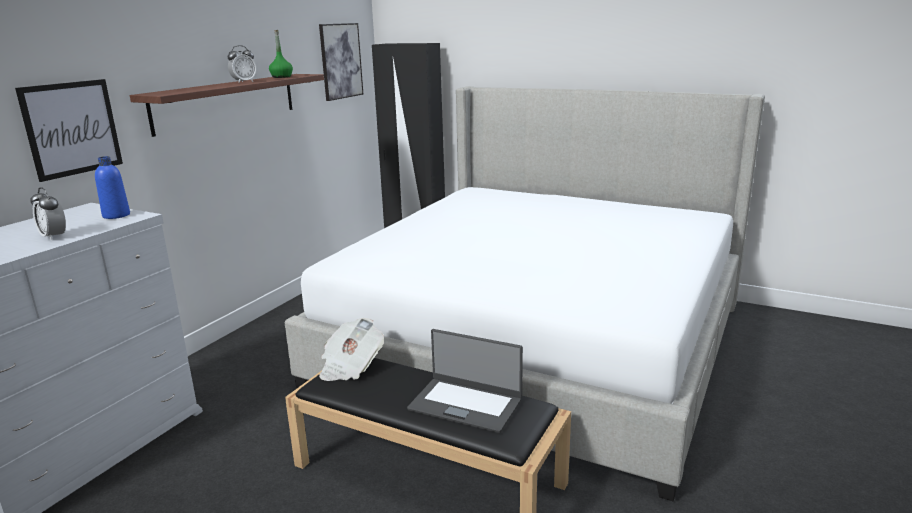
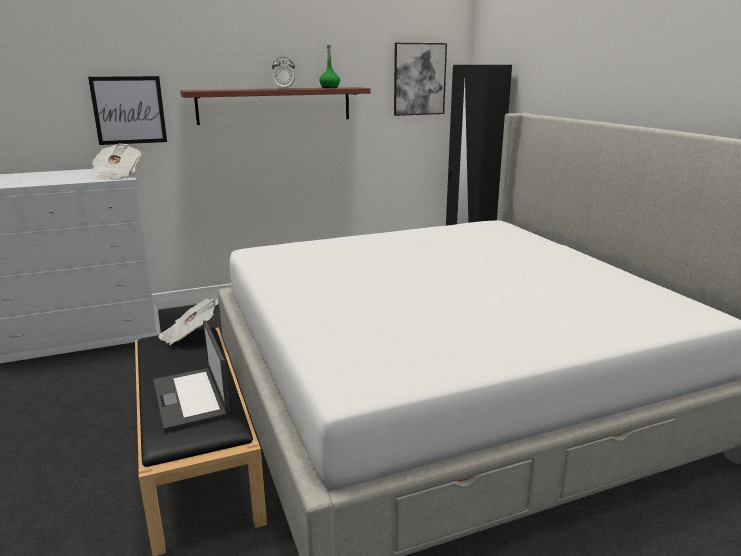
camera: 40 degrees right, 0 degrees up
alarm clock [30,187,66,240] -> none
blue bottle [95,156,130,219] -> newspaper [92,144,141,180]

